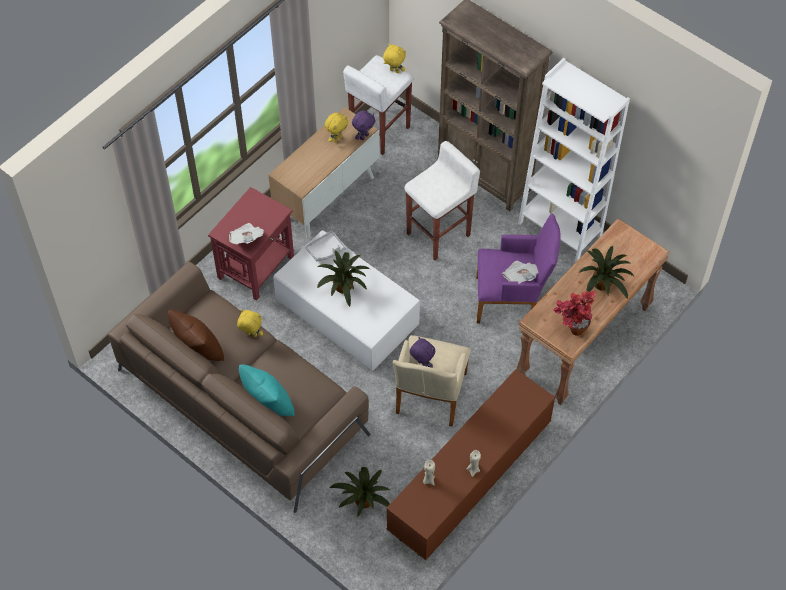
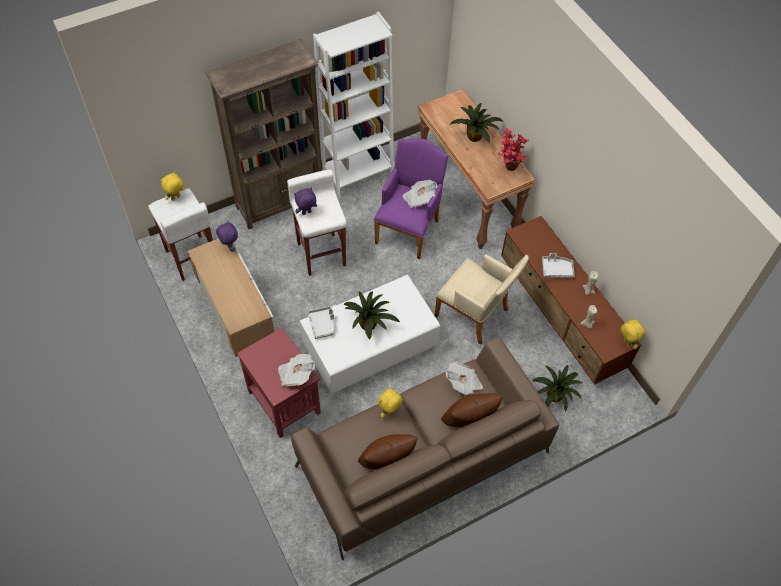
camera: 70 degrees left, 0 degrees up
turquoise pillow [239,364,295,416] -> brown pillow [441,393,503,428]
yellow plush toy [325,113,348,143] -> yellow plush toy moved to [621,317,645,349]
purple plush toy [410,337,435,368] -> purple plush toy moved to [294,187,317,215]
none -> newspaper [446,362,483,395]
none -> grey tray [542,253,575,278]

